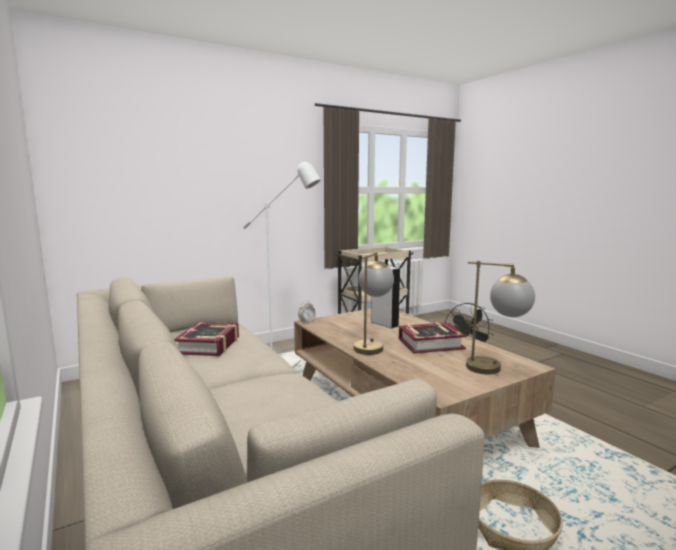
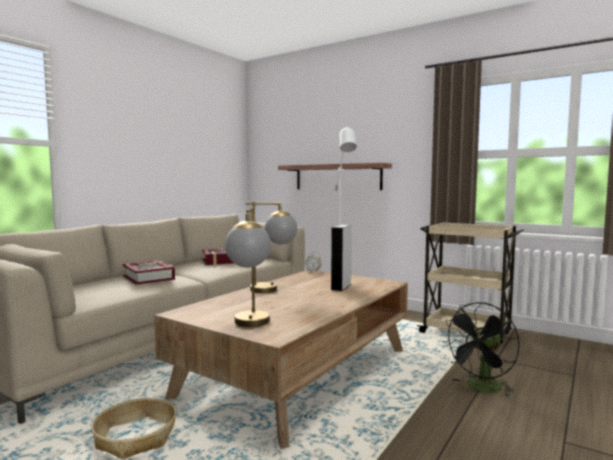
camera: 65 degrees right, 5 degrees down
book [399,322,467,353] -> book moved to [123,260,175,285]
none -> shelf [278,163,392,190]

